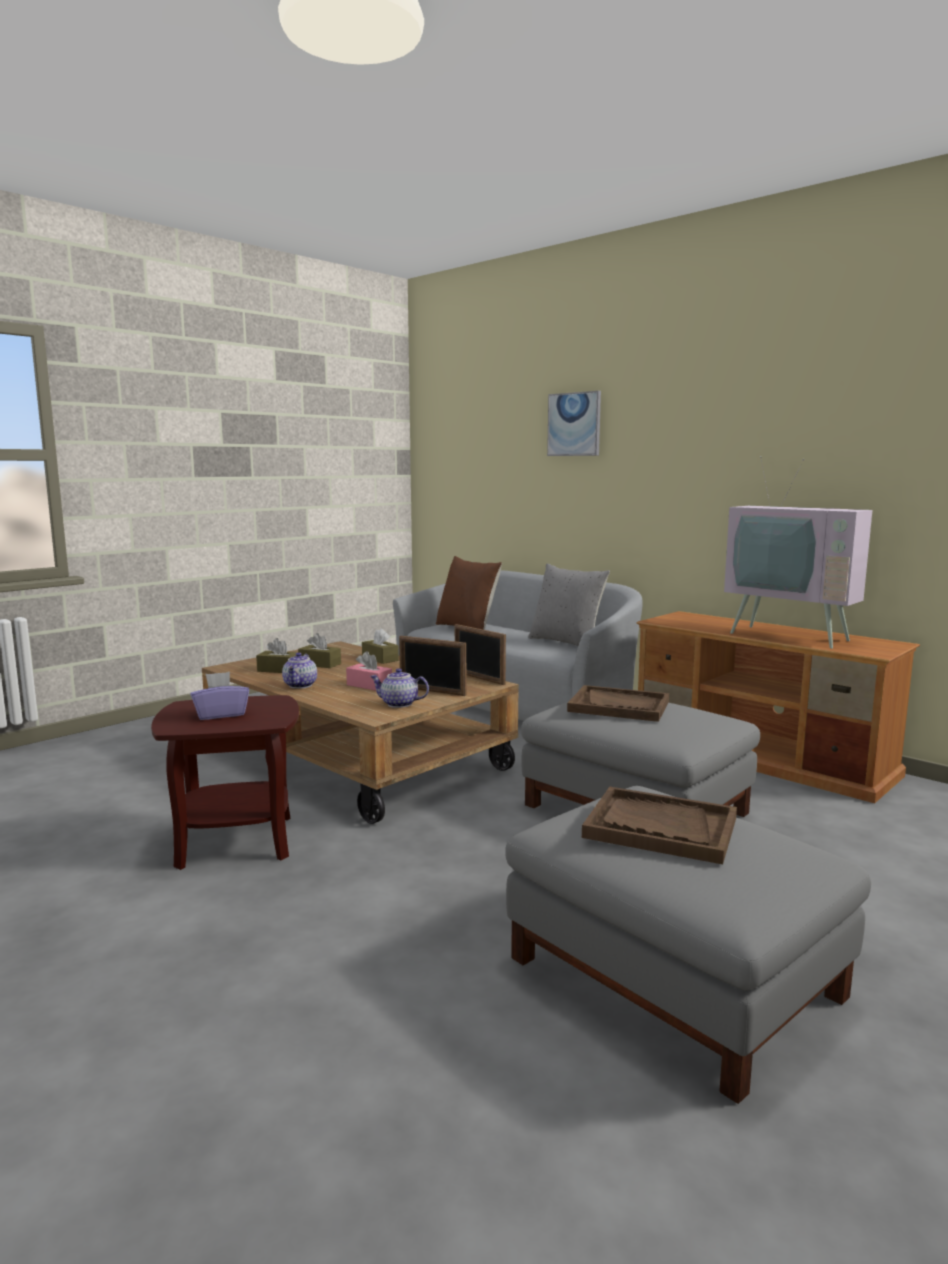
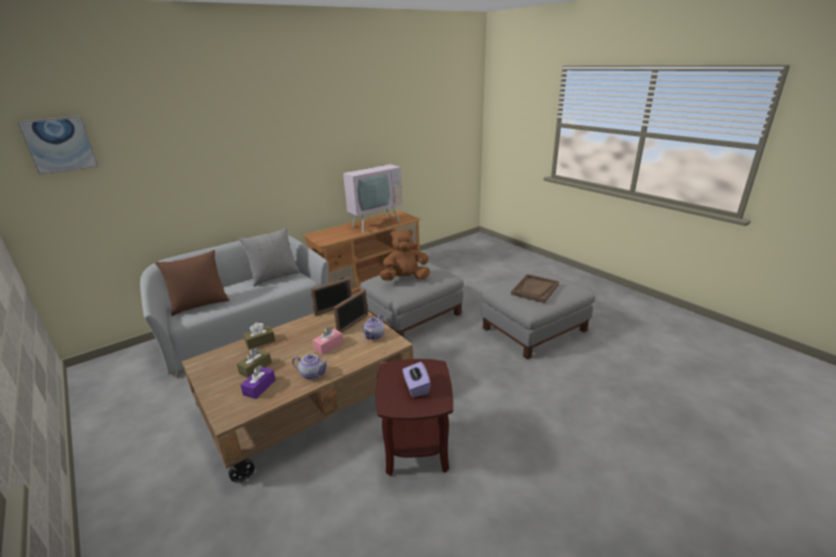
camera: 80 degrees left, 15 degrees up
brown tissue box [256,638,300,673] -> purple tissue box [240,365,276,399]
picture [547,391,601,456] -> picture moved to [17,116,99,175]
brown tray [567,685,669,722] -> brown plush toy [379,229,430,281]

